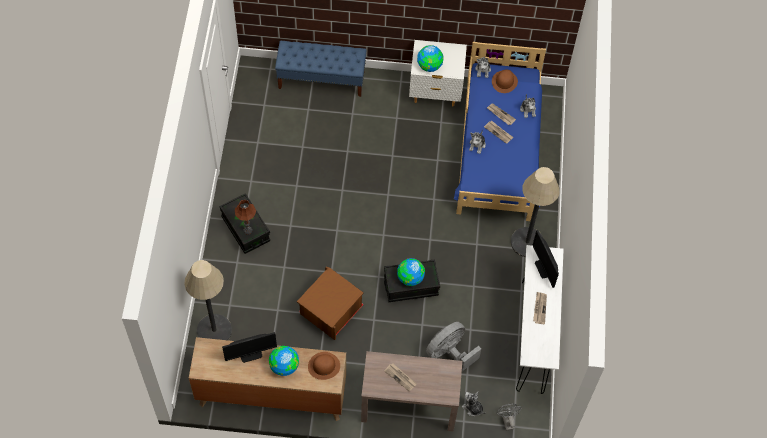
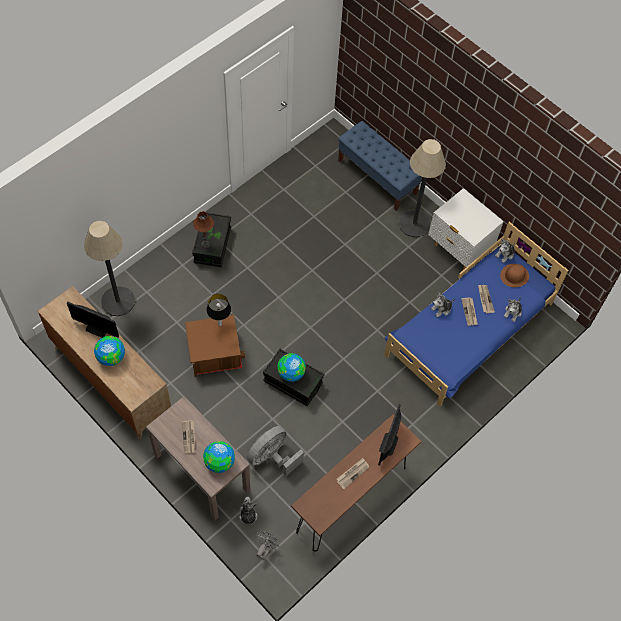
camera: 40 degrees right, 0 degrees up
brown hat [308,352,340,380] -> none
globe [417,45,444,72] -> globe moved to [203,441,235,473]
grey fan [426,322,481,371] -> grey fan turned 45 degrees counterclockwise [247,426,304,476]
floor lamp [511,167,560,257] -> floor lamp moved to [399,139,446,237]
white console table [516,245,564,394] -> brown console table [291,414,422,551]
none -> table lamp [206,294,231,326]

